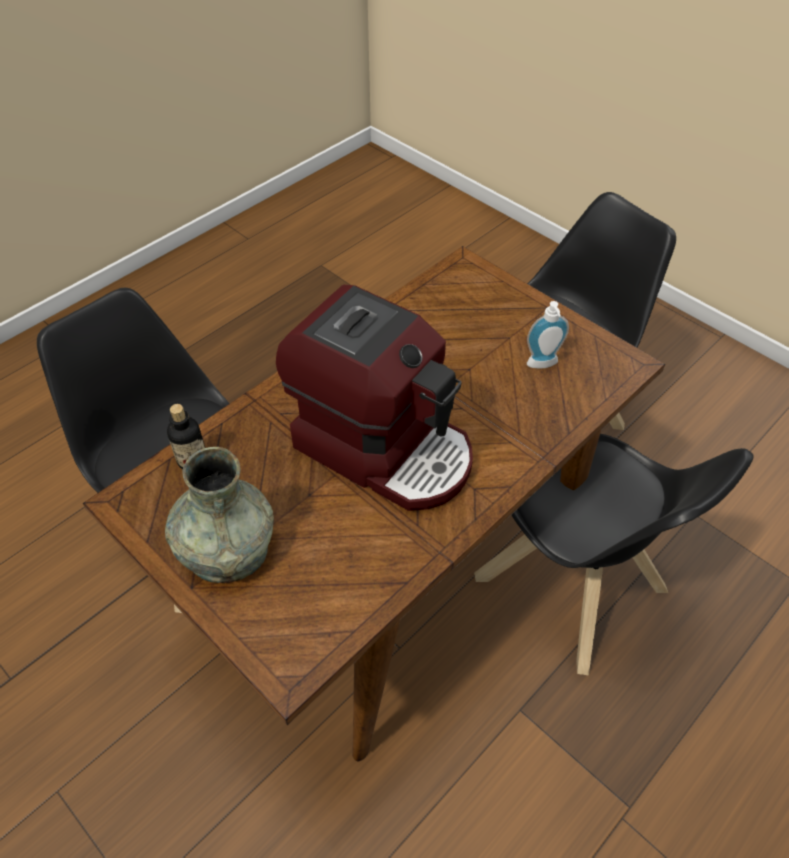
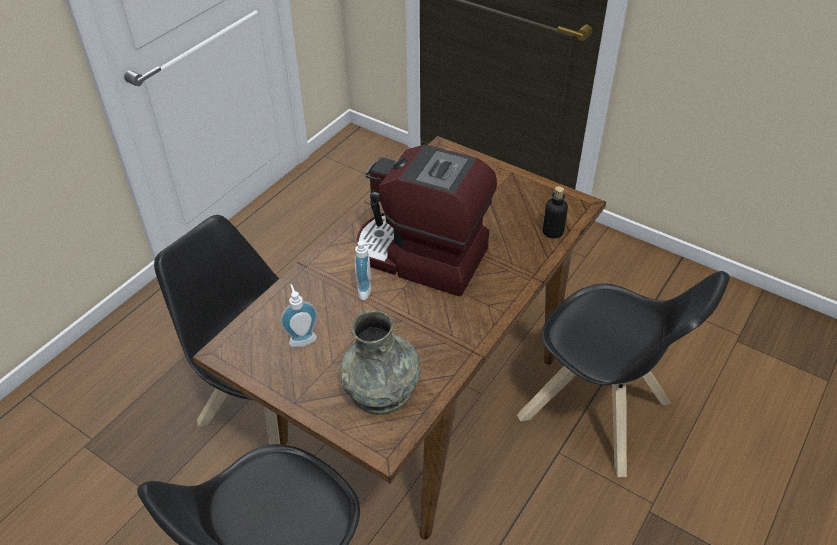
camera: 170 degrees right, 5 degrees down
grey vase [165,447,274,583] -> grey vase moved to [340,310,420,415]
none -> soap dispenser [355,241,375,300]

